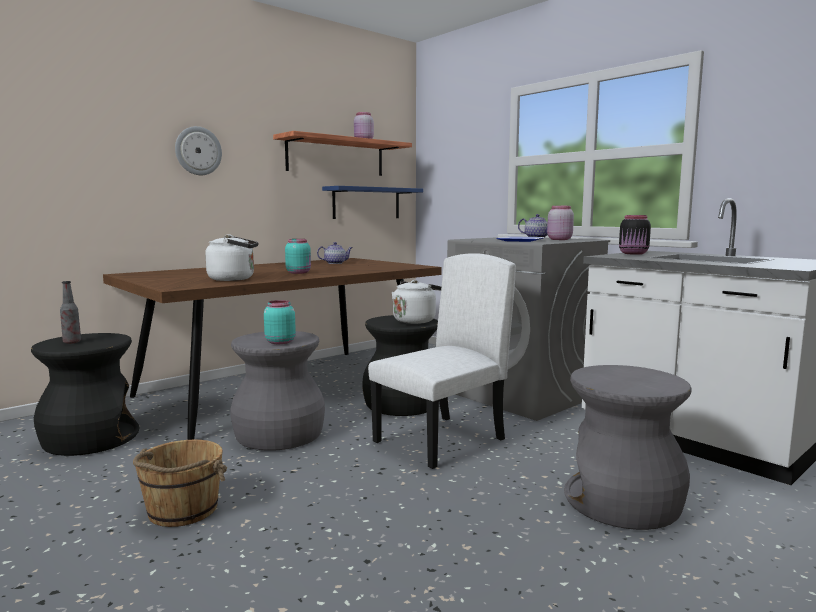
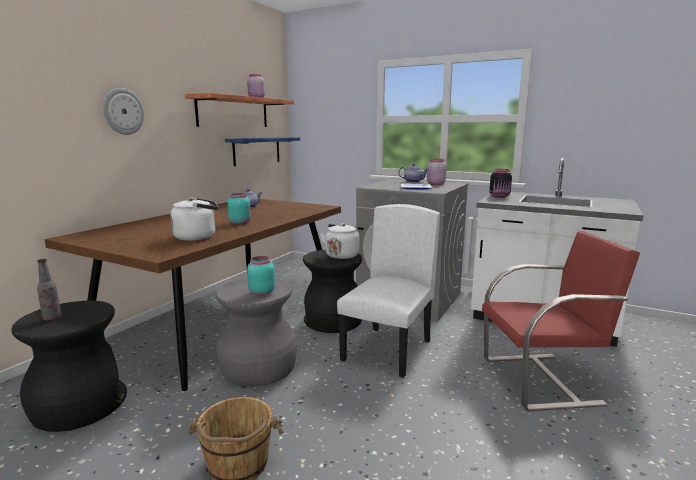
camera: 20 degrees left, 5 degrees up
grey stool [564,365,692,530] -> red chair [482,231,640,411]

